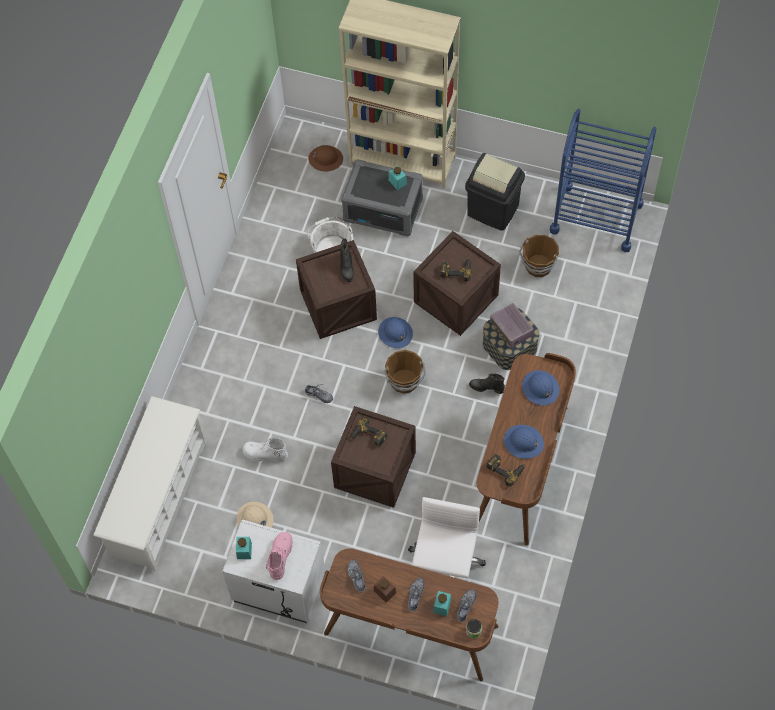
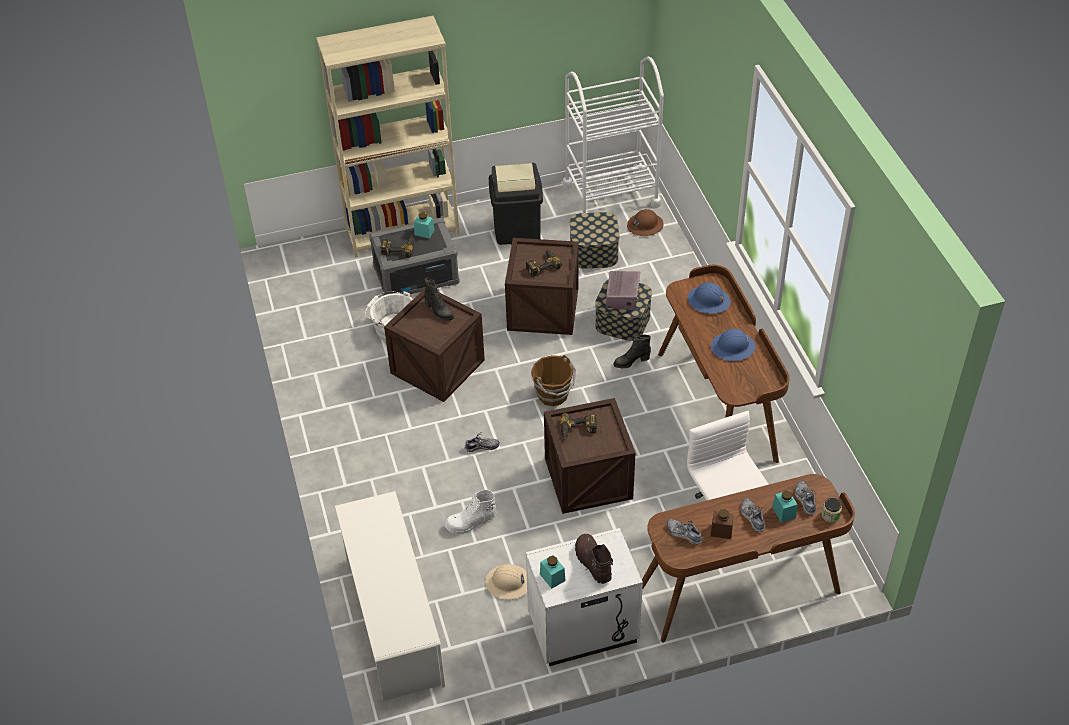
camera: 35 degrees left, 15 degrees down
pink boot [266,532,293,580] -> brown boot [575,534,613,584]
brown hard hat [308,145,343,172] -> brown hard hat moved to [627,209,664,236]
blue hard hat [378,317,413,348] -> none
power drill [486,454,525,487] -> power drill moved to [380,237,414,258]
radio [490,303,534,349] -> radio turned 105 degrees counterclockwise [606,271,640,310]
brown bucket [519,235,559,277] -> storage box [570,212,619,269]
blue cart [550,109,657,252] -> white cart [563,57,664,213]

